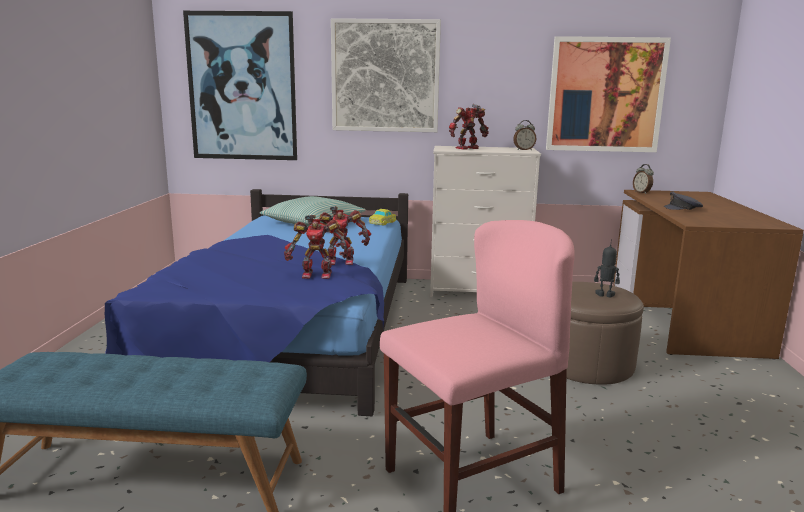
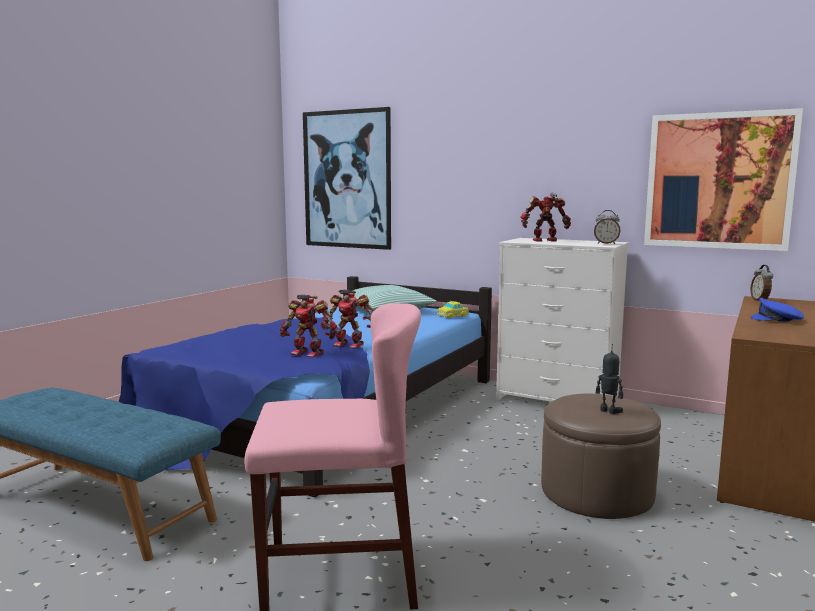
camera: 25 degrees right, 5 degrees down
picture [331,18,441,132] -> none
grey cap [664,191,703,210] -> blue cap [751,297,804,322]

